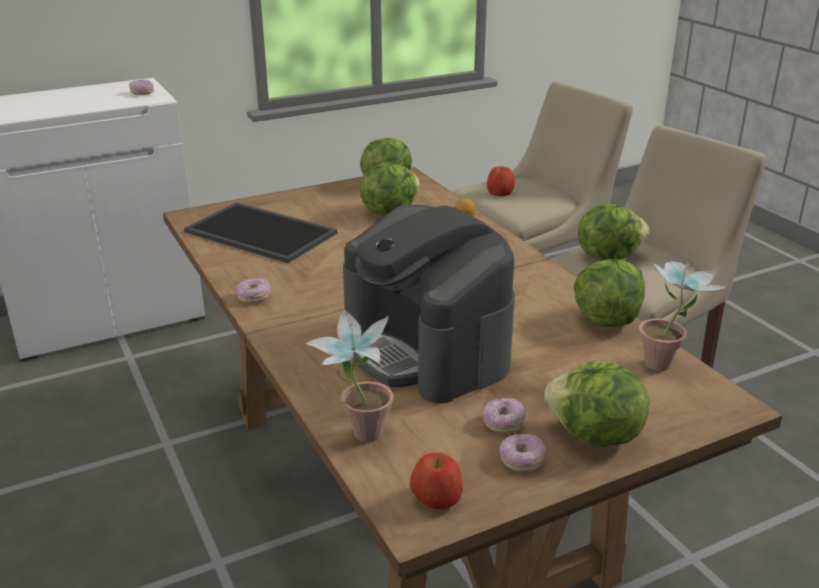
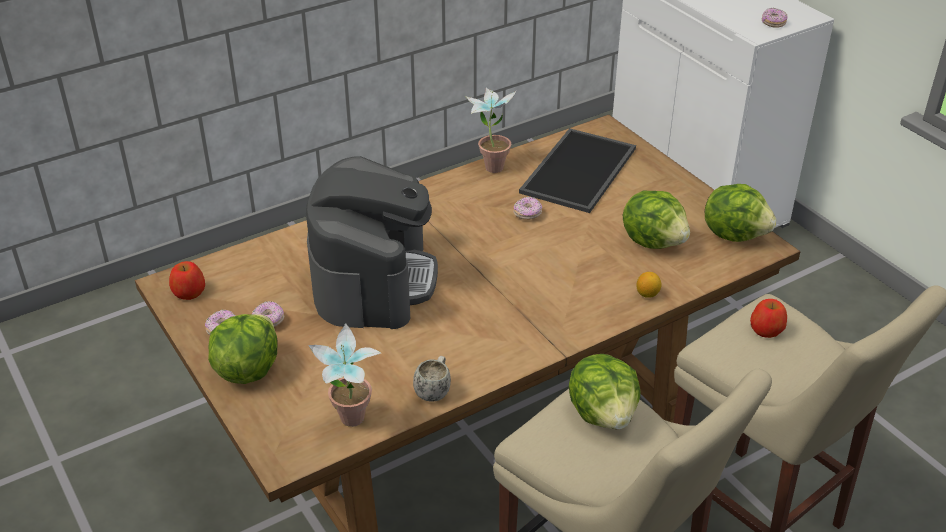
camera: 85 degrees right, 10 degrees up
donut [236,278,270,304] -> donut moved to [513,196,542,220]
potted plant [305,309,393,442] -> potted plant moved to [465,88,517,173]
coffee machine [343,205,515,403] -> coffee machine turned 135 degrees clockwise [306,156,438,329]
lettuce [574,259,645,327] -> white mug [413,356,451,402]

